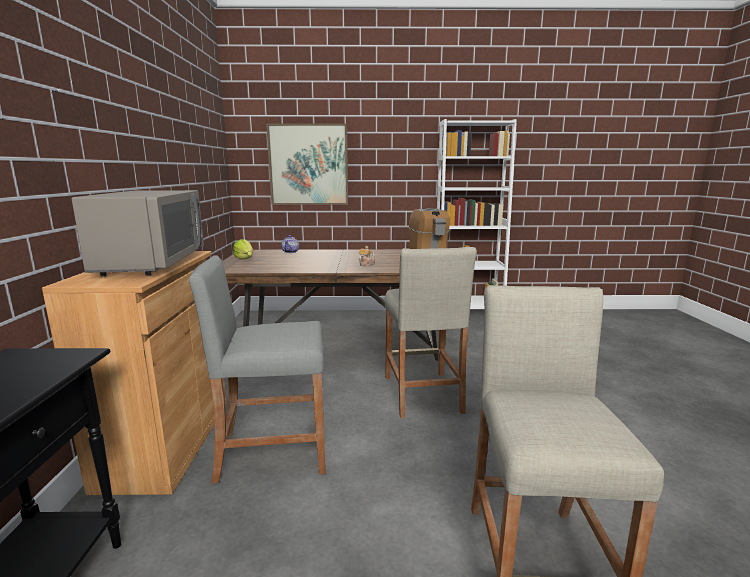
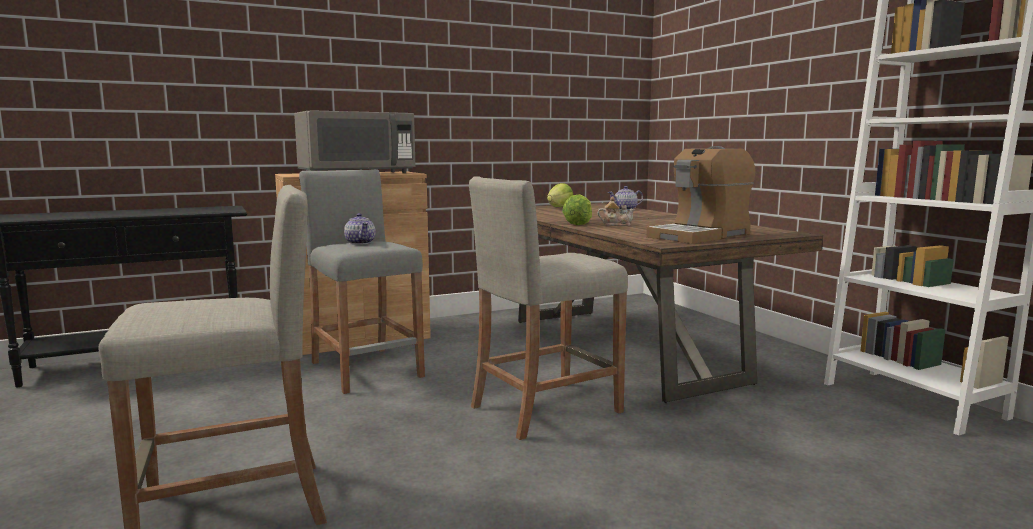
camera: 65 degrees right, 5 degrees down
picture [266,123,348,205] -> none
none -> teapot [344,213,376,245]
none -> lettuce [562,194,592,225]

